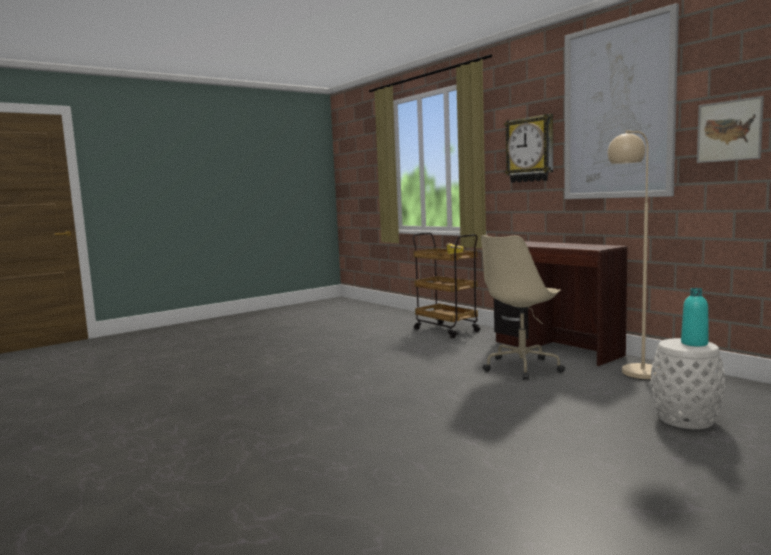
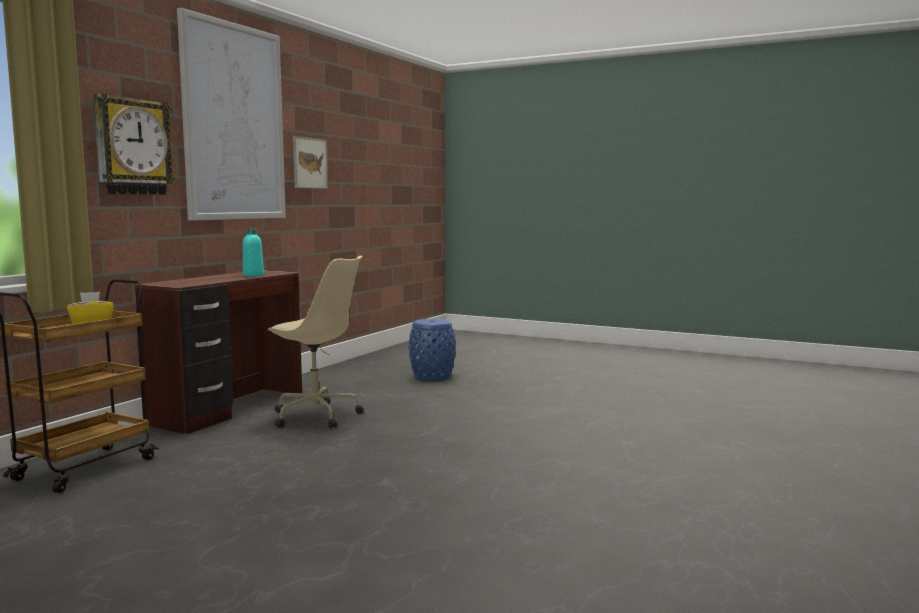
camera: 115 degrees left, 0 degrees up
beige floor lamp [608,131,664,380] -> none
white stool [651,338,725,429] -> blue stool [408,319,456,381]
turquoise bottle [681,288,708,347] -> turquoise bottle moved to [243,228,264,277]

